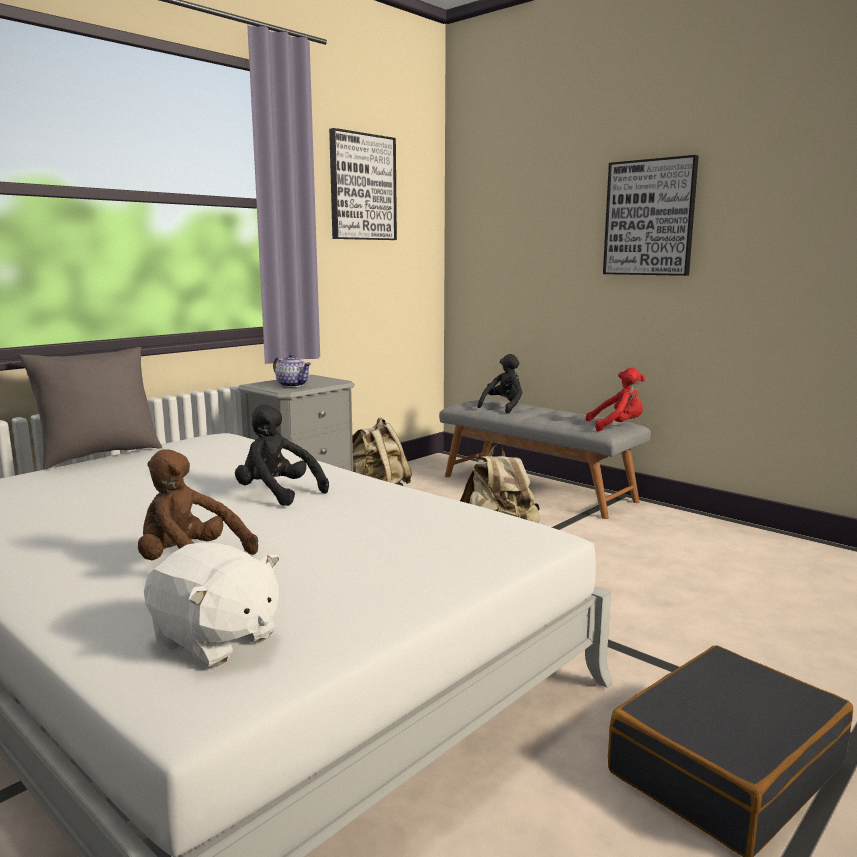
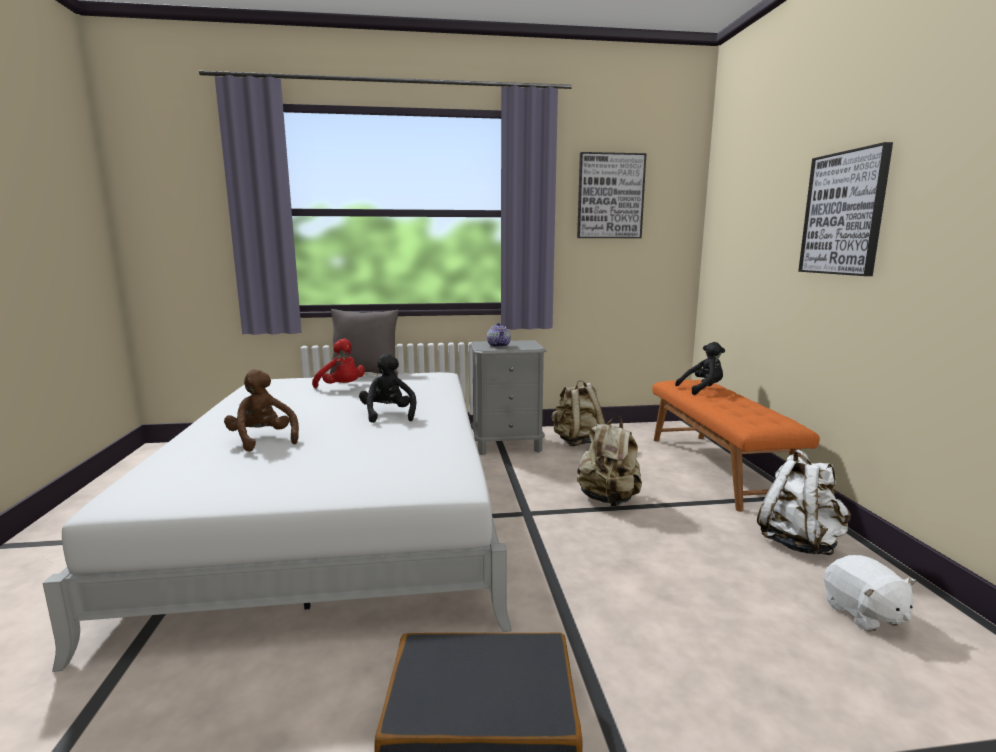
camera: 40 degrees right, 0 degrees up
white plush toy [144,542,279,668] -> white plush toy moved to [824,555,916,632]
grey bench [439,400,651,519] -> orange bench [652,380,820,512]
red plush toy [586,368,645,431] -> red plush toy moved to [312,338,365,388]
none -> white backpack [757,449,851,555]

